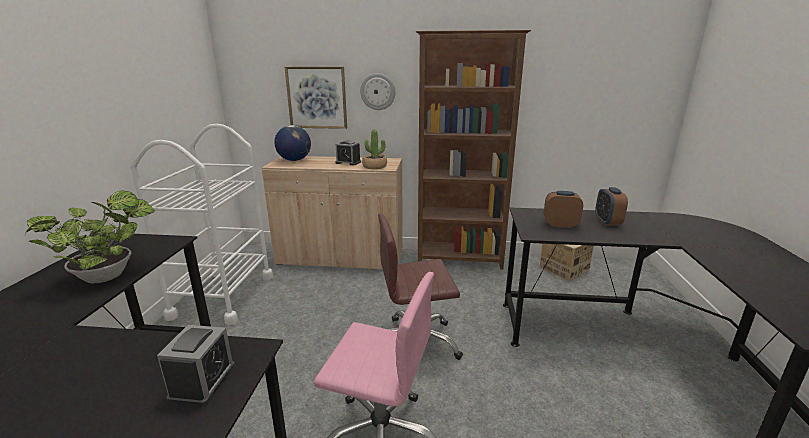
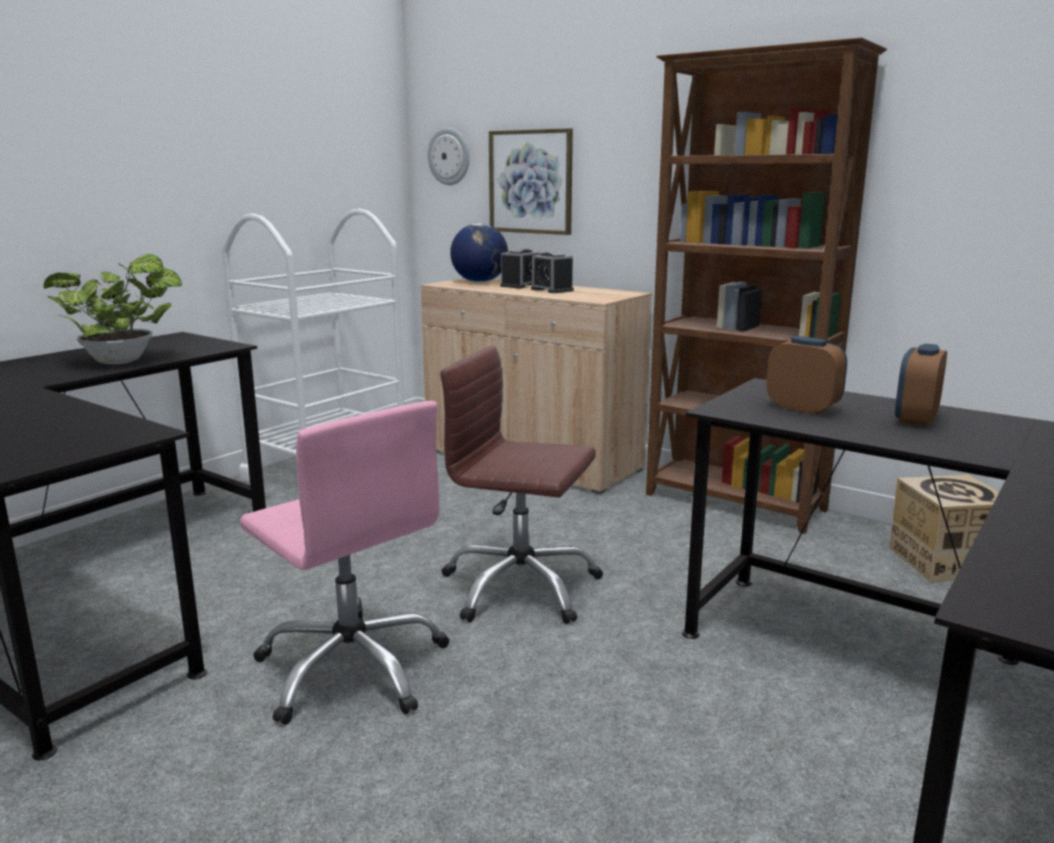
camera: 30 degrees right, 5 degrees down
alarm clock [157,325,235,407] -> alarm clock moved to [500,249,540,289]
wall clock [360,73,396,110] -> wall clock moved to [428,128,469,185]
potted plant [362,129,387,169] -> none

